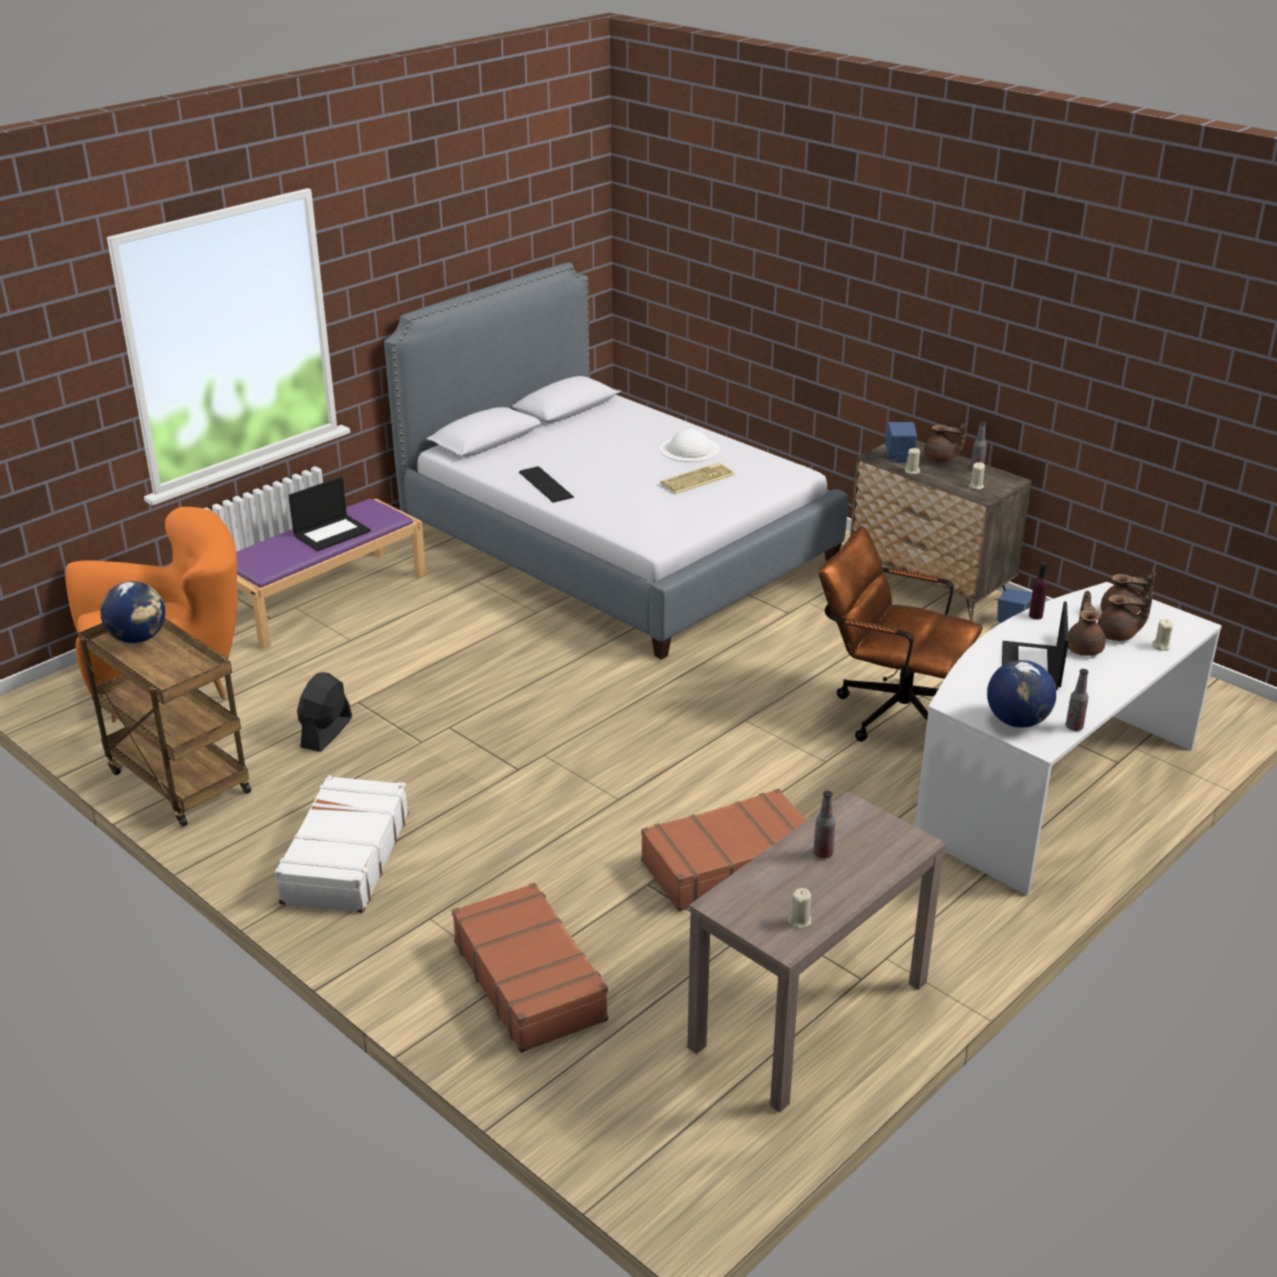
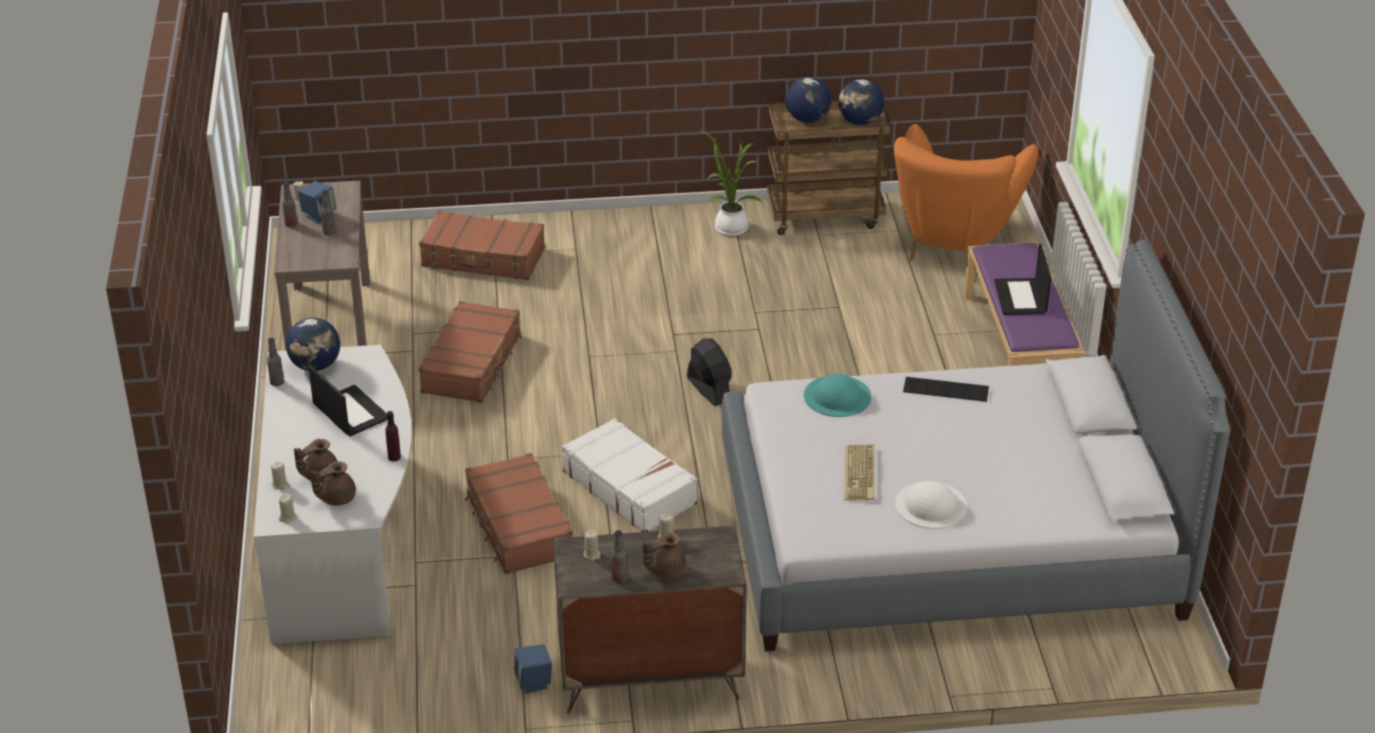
camera: 130 degrees right, 5 degrees up
white suitcase [275,775,409,913] -> white suitcase moved to [562,418,697,532]
black fan [297,672,352,752] -> black fan moved to [687,338,732,406]
brown office chair [819,526,983,742] -> brown suitcase [465,453,573,574]
blue speaker [885,422,917,463] -> blue speaker moved to [298,181,336,223]
brown teapot [1068,591,1105,656] -> none
none -> beige candle [279,494,296,523]
none -> bottle [282,182,298,227]
none -> potted plant [699,130,762,236]
none -> globe [786,77,832,123]
none -> turquoise hat [804,374,872,417]

